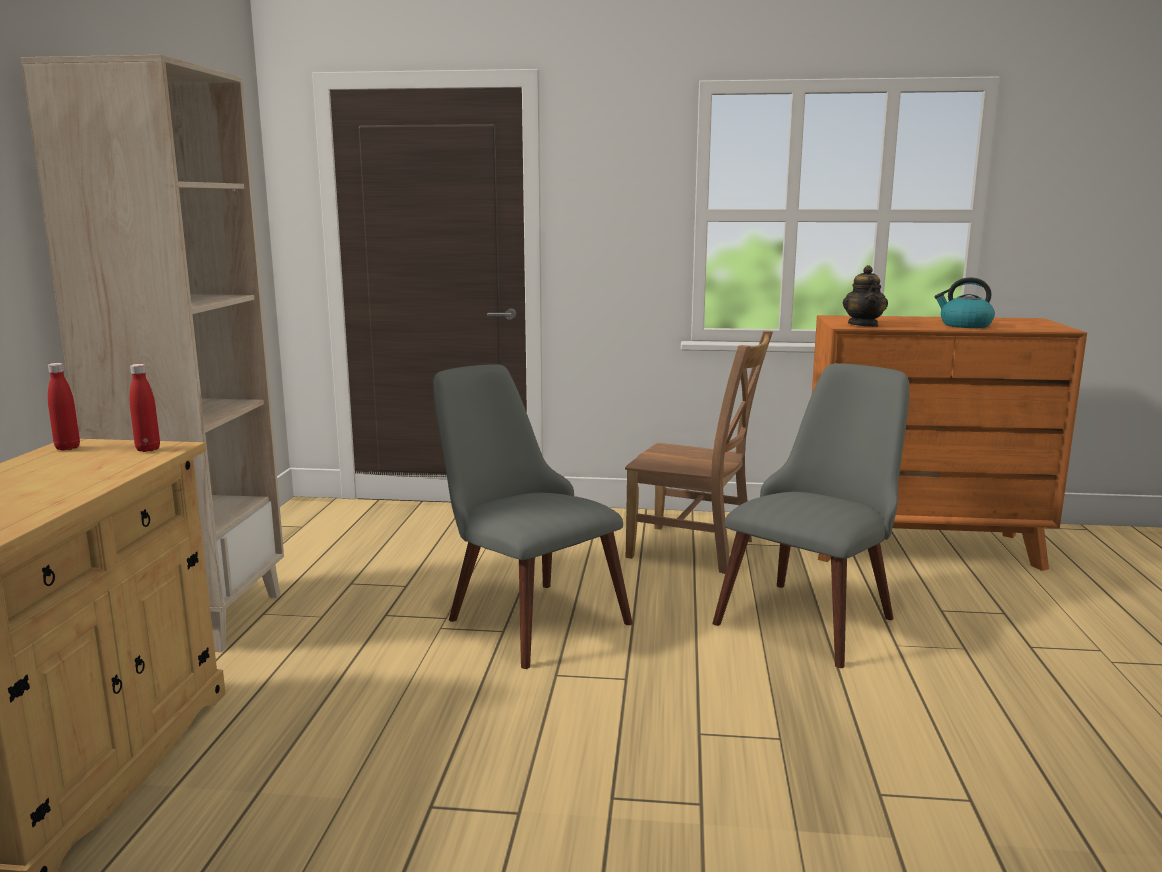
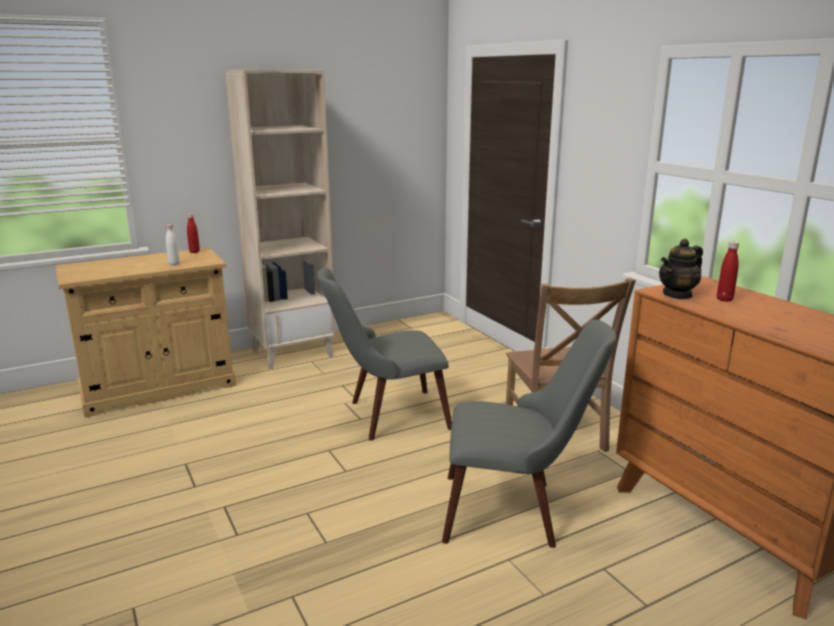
camera: 55 degrees right, 5 degrees up
red bottle [130,364,160,452] -> red bottle moved to [717,242,739,302]
grey chair [433,364,633,669] -> grey chair turned 120 degrees counterclockwise [317,267,452,441]
kettle [934,277,995,328] -> none
none -> white bottle [166,224,180,266]

